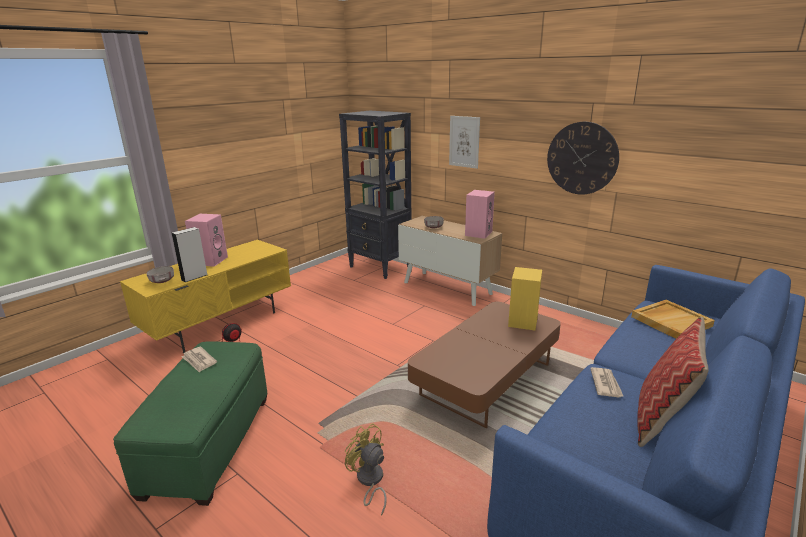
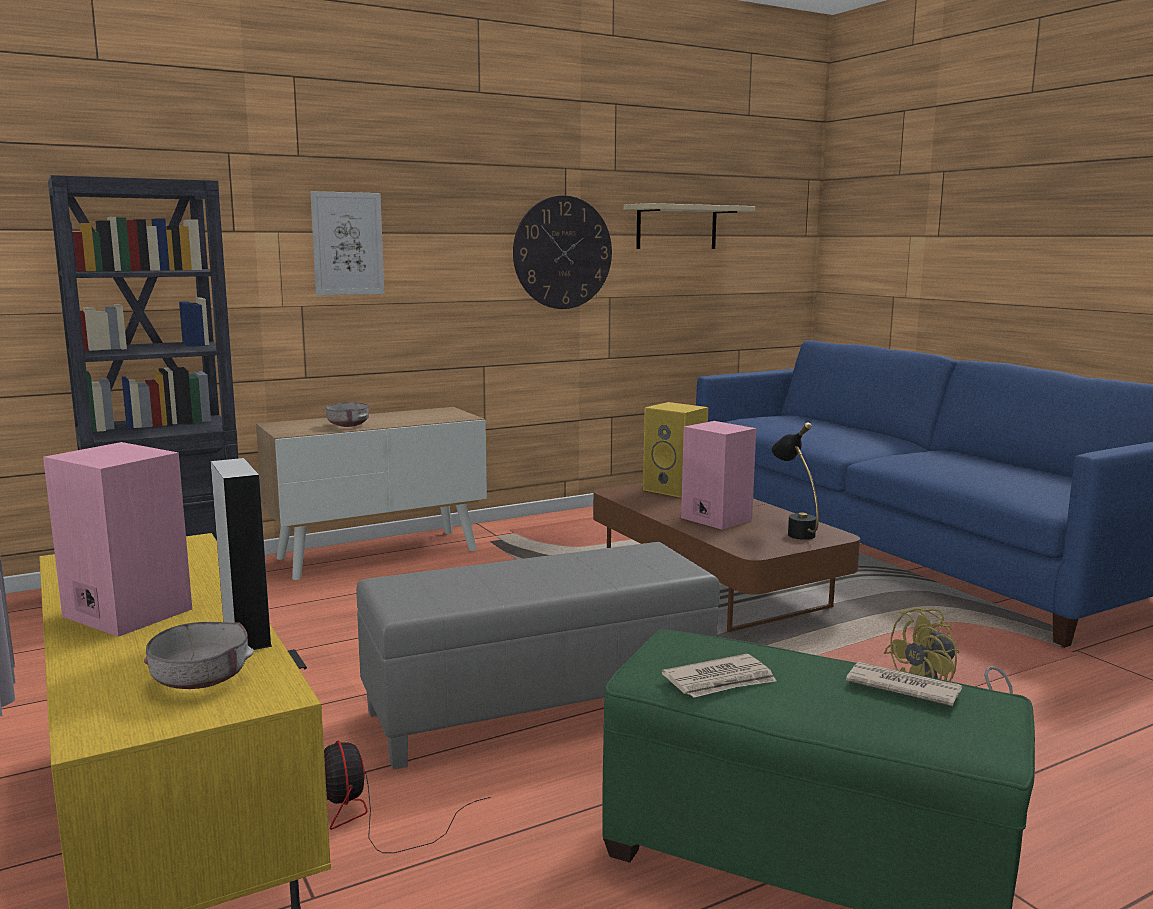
camera: 70 degrees left, 10 degrees down
pink speaker [465,190,495,239] -> pink speaker moved to [681,421,756,530]
newspaper [590,367,624,398] -> newspaper moved to [846,662,962,706]
beige tray [631,300,715,339] -> none
pillow [637,317,709,447] -> none
none -> grey ottoman [356,542,720,770]
none -> beige shelf [624,203,755,249]
none -> black table lamp [771,423,819,540]

